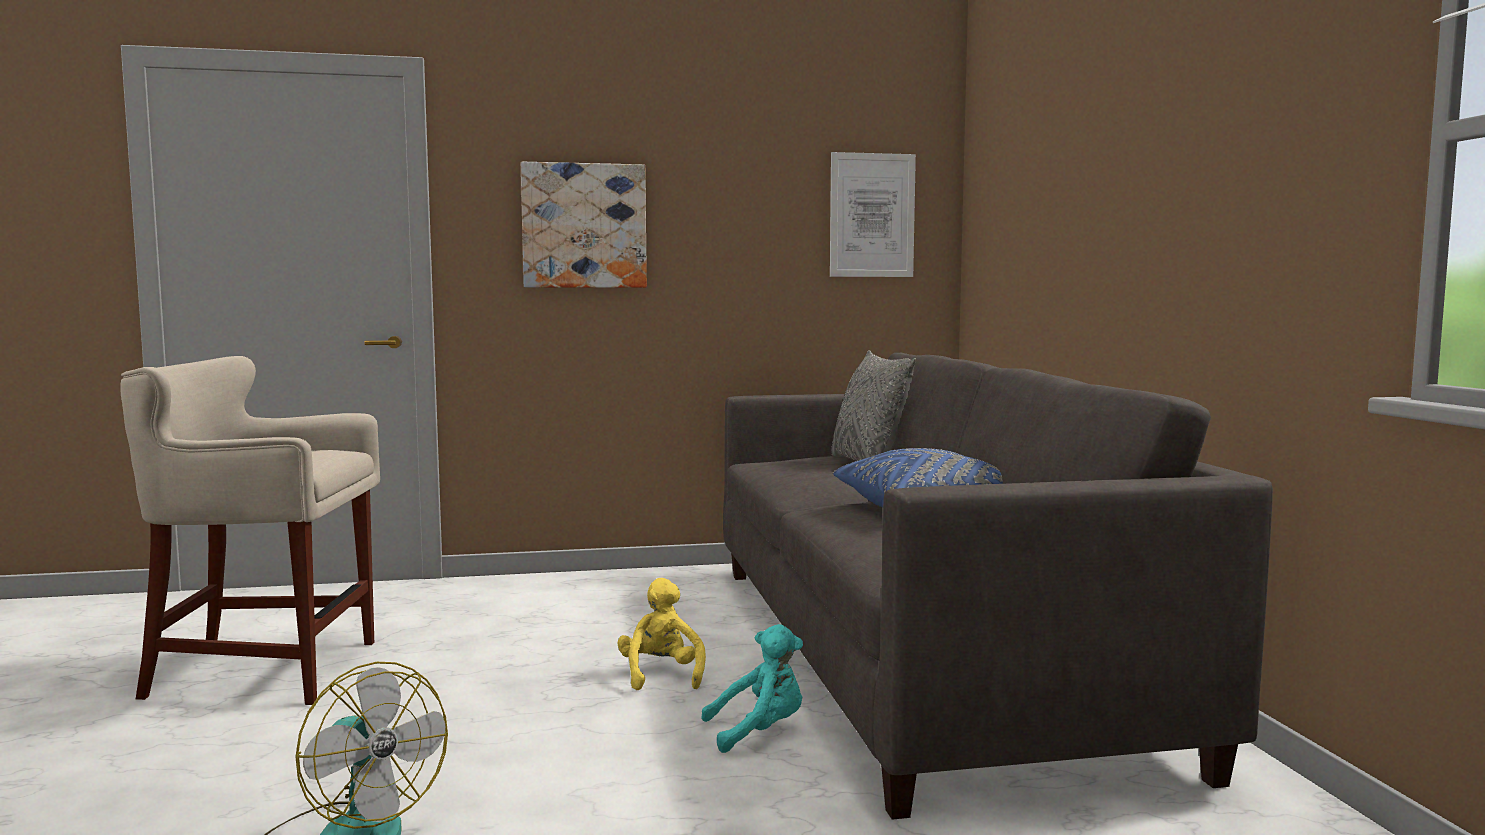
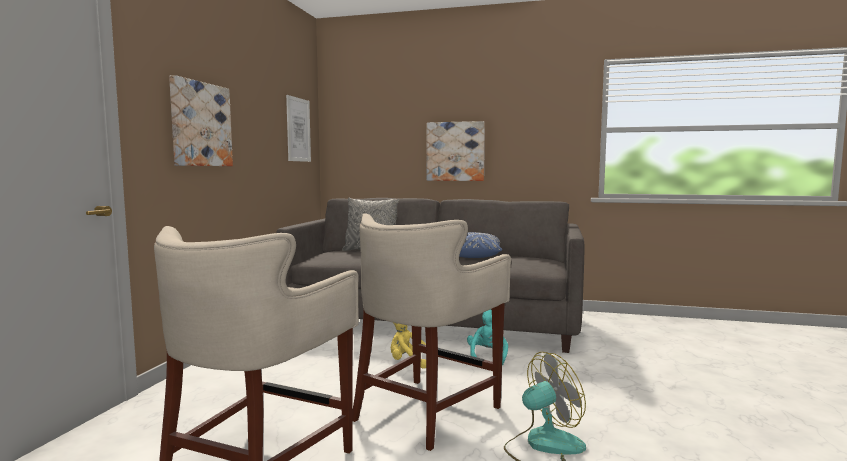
camera: 65 degrees left, 0 degrees up
none -> beige stool [352,213,511,451]
none -> picture [427,121,485,181]

